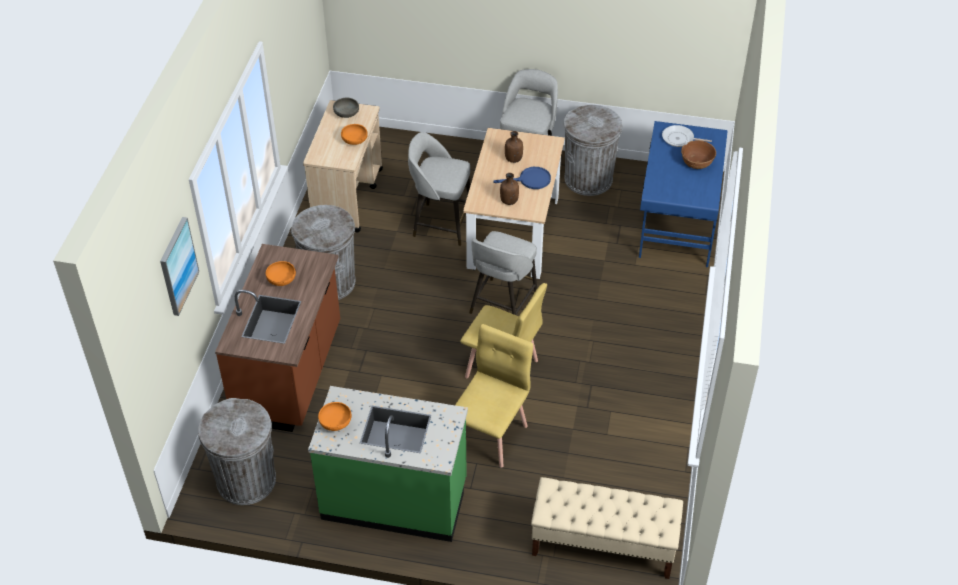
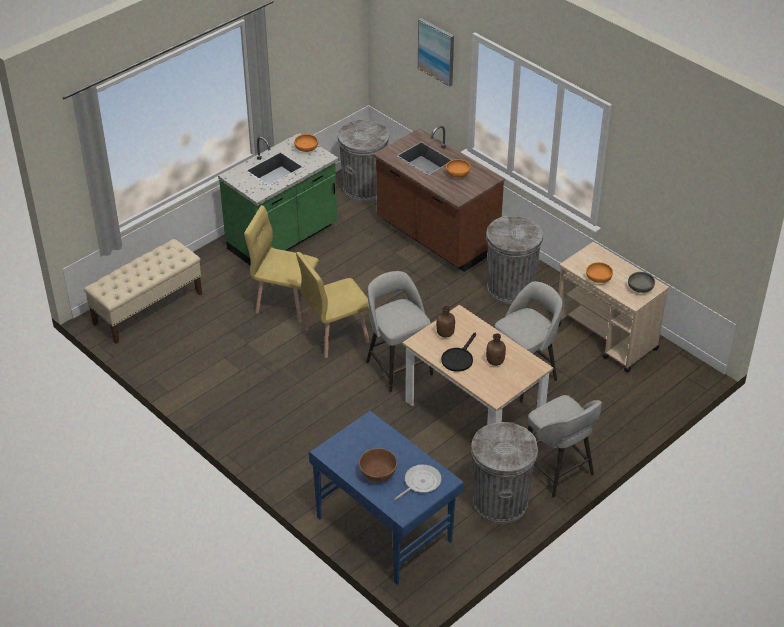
camera: 125 degrees right, 5 degrees down
yellow chair [455,324,533,468] -> yellow chair turned 135 degrees clockwise [244,205,319,322]
blue frying pan [493,167,551,189] -> black frying pan [441,333,476,372]

